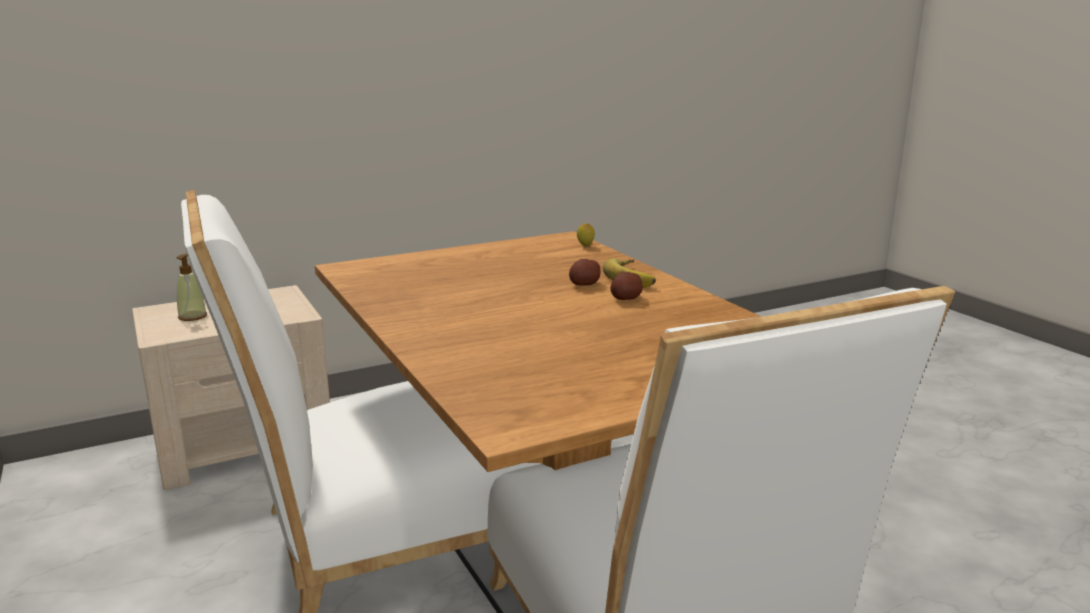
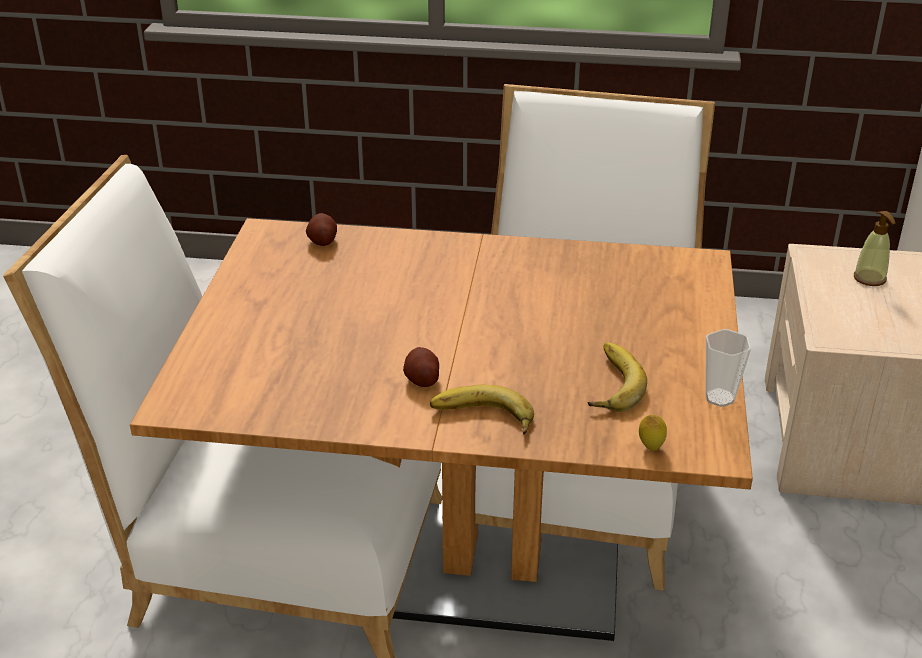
camera: 125 degrees right, 15 degrees up
potato [569,259,601,285] -> potato moved to [306,213,337,246]
none -> banana [588,343,647,412]
none -> cup [705,329,751,407]

